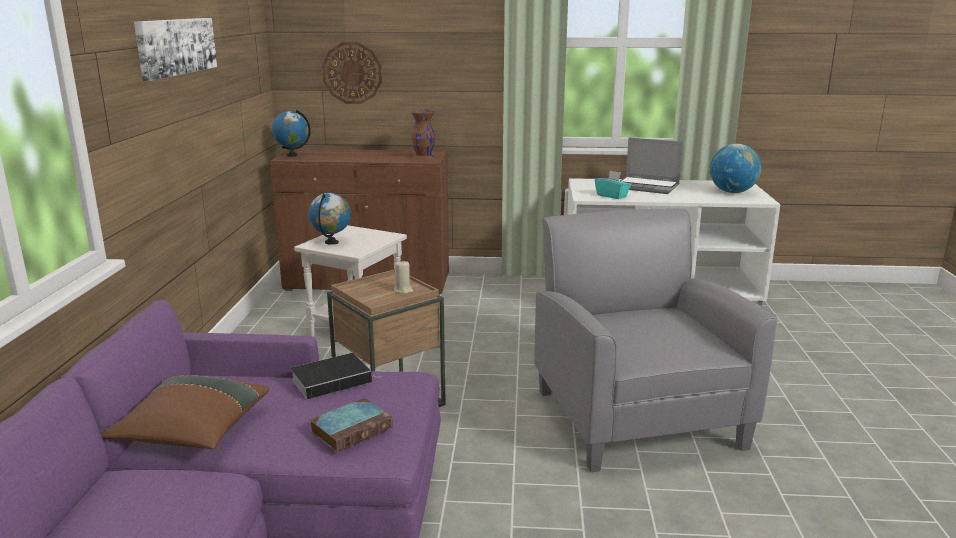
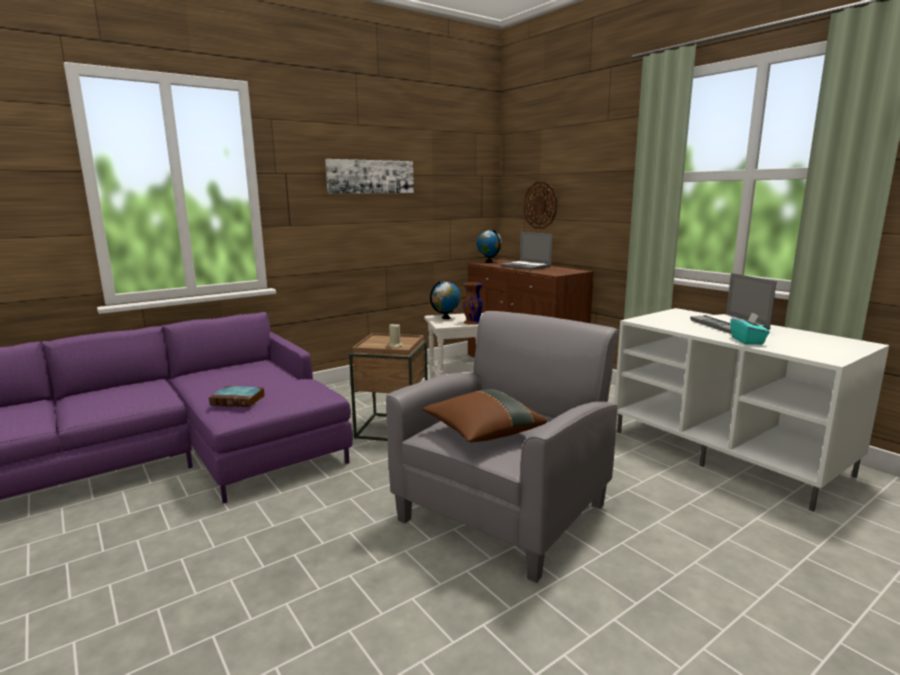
camera: 50 degrees right, 5 degrees down
brown pillow [101,375,269,449] -> brown pillow moved to [423,389,547,442]
book [290,353,383,399] -> none
brown vase [411,110,435,160] -> brown vase moved to [463,282,483,325]
turquoise tissue box [595,171,631,199] -> turquoise tissue box moved to [730,313,770,345]
globe [710,144,761,193] -> none
none -> laptop [500,232,552,270]

